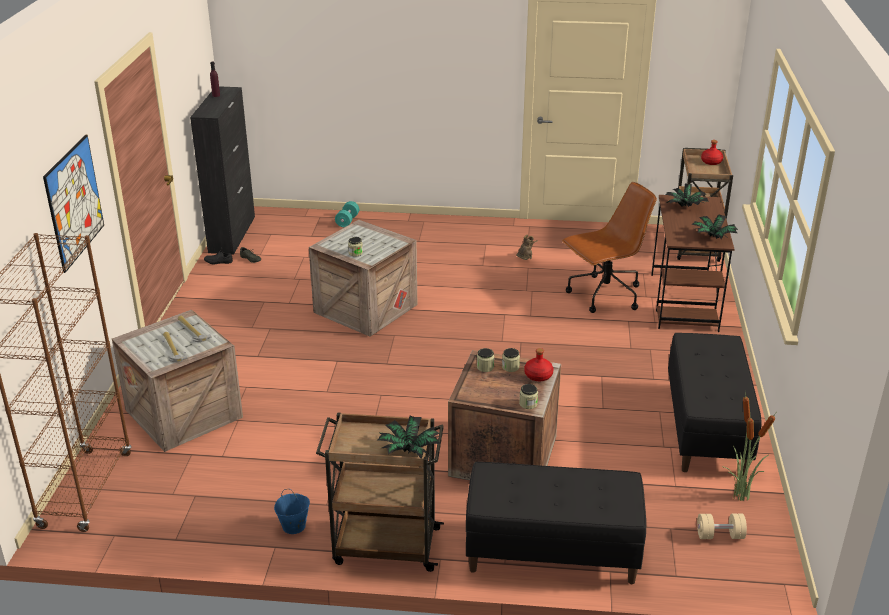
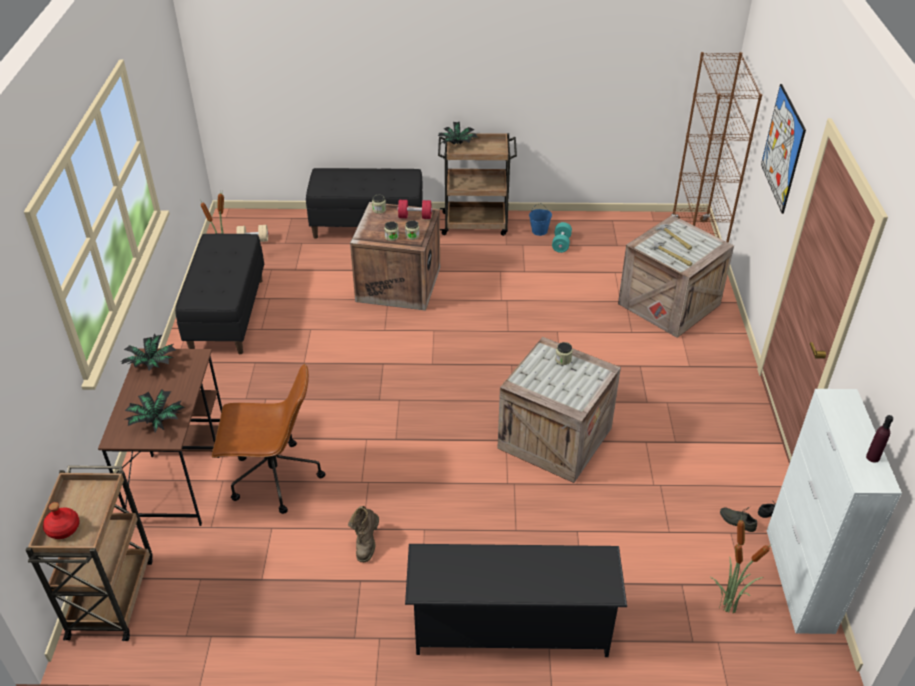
camera: 175 degrees right, 10 degrees up
black cabinet [190,86,255,254] -> white cabinet [767,389,902,634]
turquoise dumbbell [335,201,359,227] -> turquoise dumbbell moved to [552,222,572,253]
red bottle [524,348,553,381] -> none
brown office chair [562,182,657,313] -> brown office chair turned 150 degrees counterclockwise [212,363,325,514]
none -> red dumbbell [397,200,432,219]
none -> black shoe rack [405,544,627,657]
none -> potted plant [710,520,770,613]

